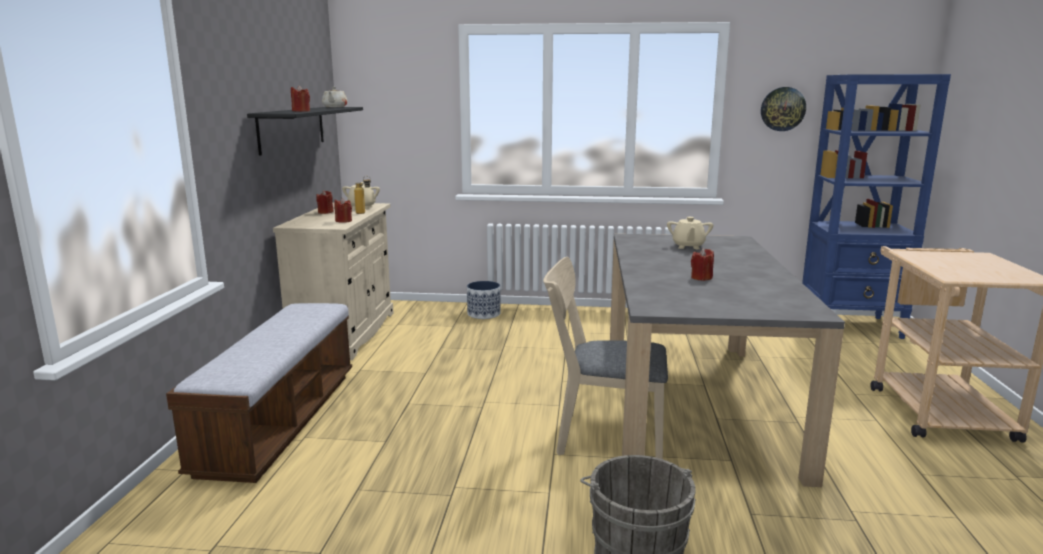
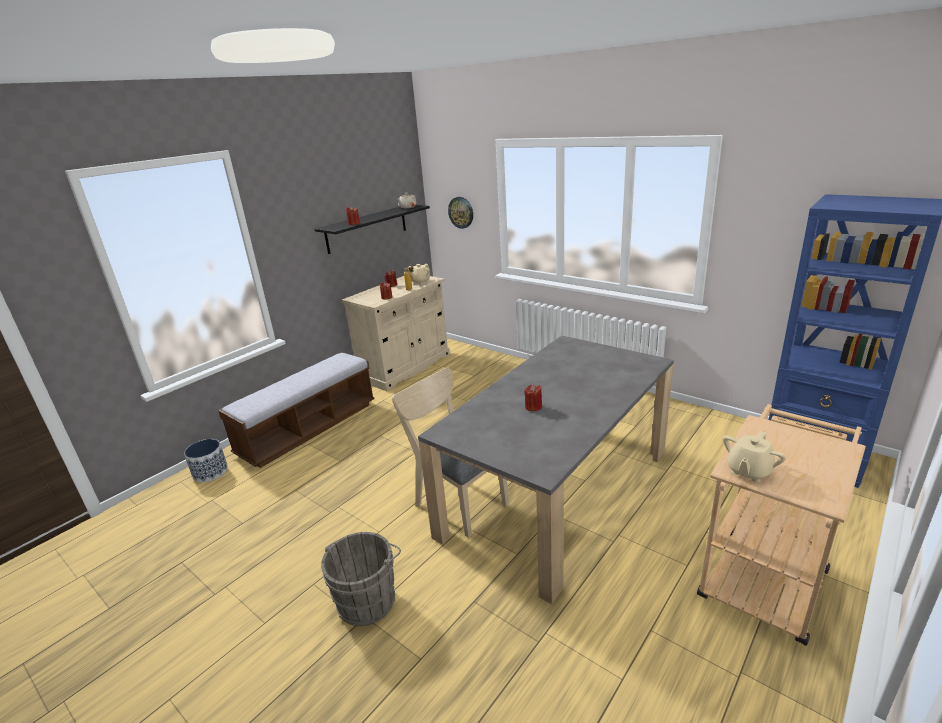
camera: 35 degrees right, 10 degrees up
planter [467,281,501,319] -> planter moved to [184,439,228,482]
beige teapot [667,217,713,249] -> beige teapot moved to [723,431,786,482]
wall clock [761,87,806,131] -> wall clock moved to [448,197,473,229]

